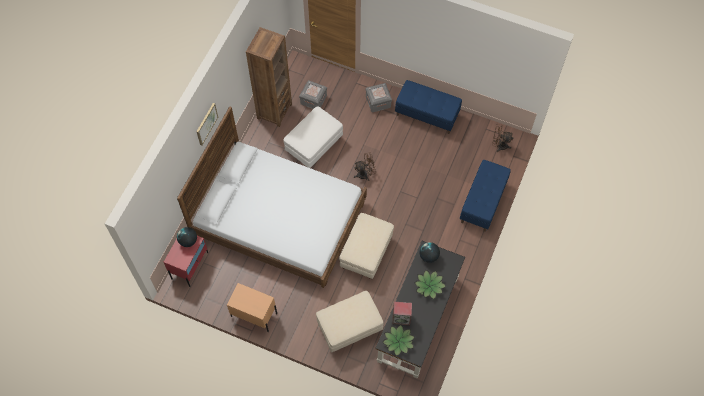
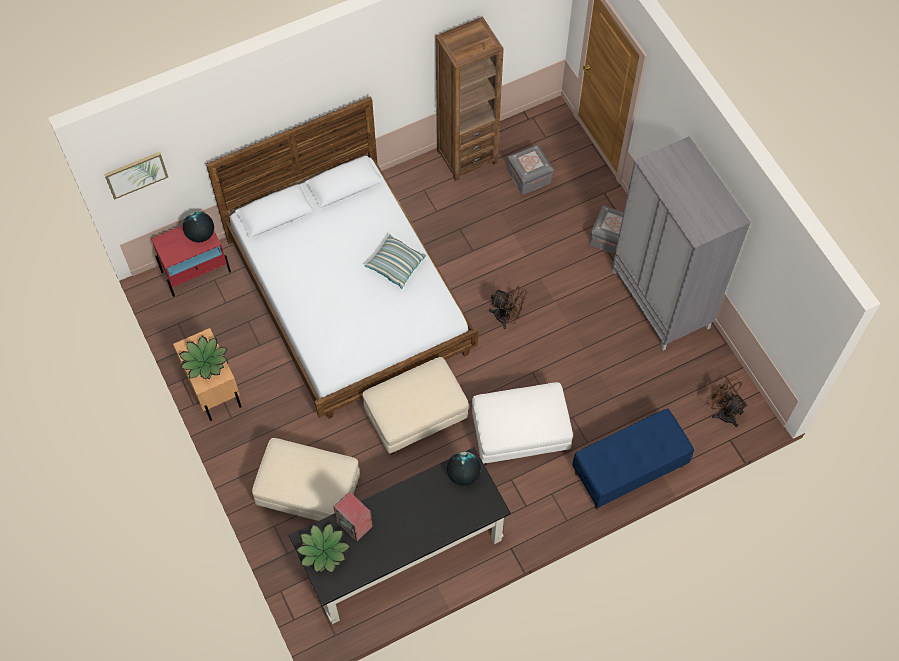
camera: 40 degrees right, 0 degrees up
picture [196,103,218,145] -> picture moved to [104,152,168,200]
white ottoman [283,106,343,168] -> white ottoman moved to [472,382,573,465]
blue bench [395,80,462,134] -> grey wardrobe [612,136,751,350]
potted plant [415,270,446,299] -> potted plant moved to [179,336,227,379]
none -> pillow [364,234,426,289]

